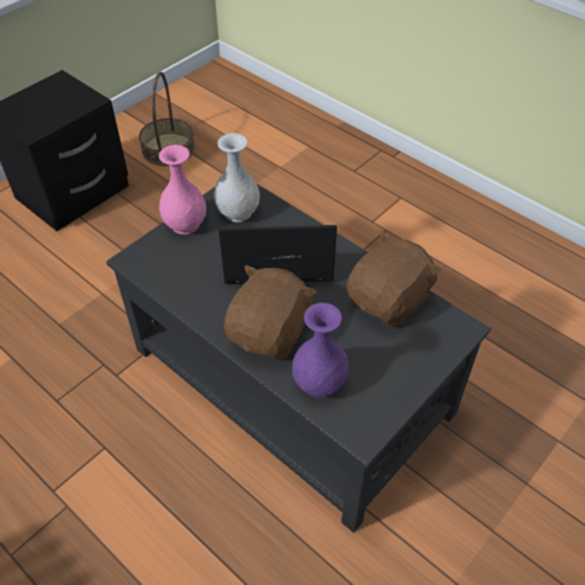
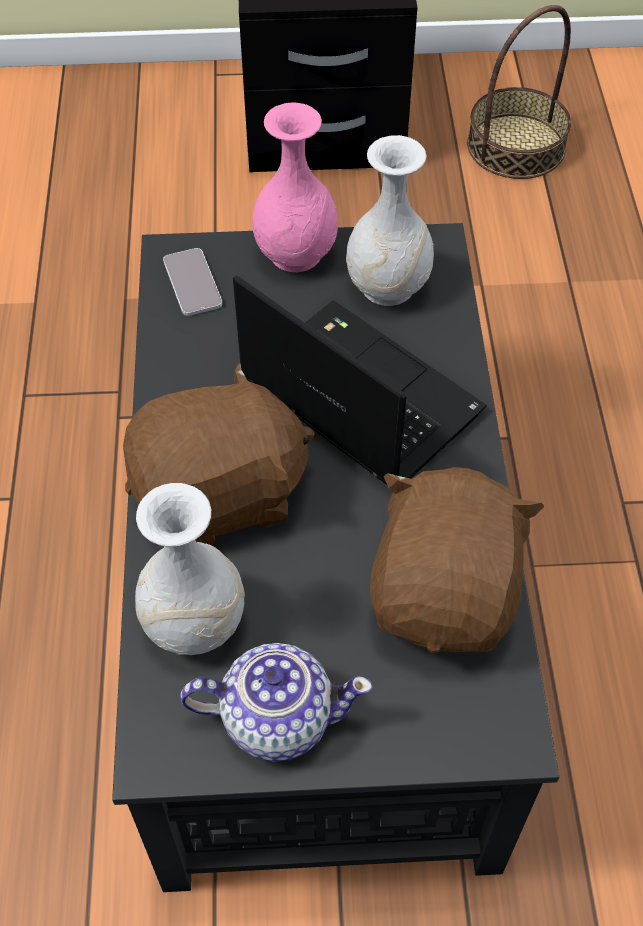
camera: 45 degrees right, 5 degrees up
purple vase [292,303,349,397] -> white vase [135,483,245,655]
brown plush toy [347,232,442,328] -> brown plush toy turned 75 degrees counterclockwise [370,467,544,653]
none -> phone [163,248,222,316]
none -> teapot [180,643,372,762]

